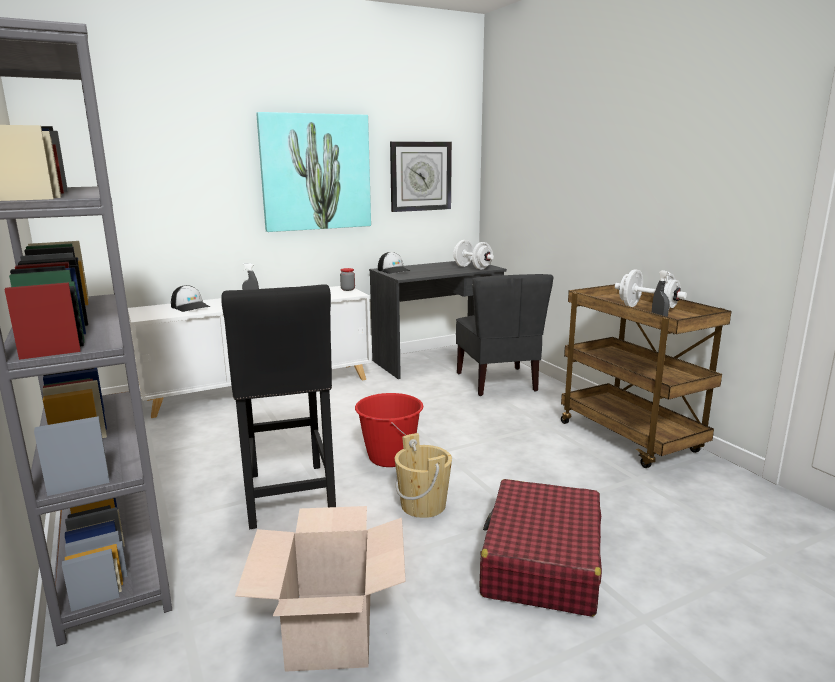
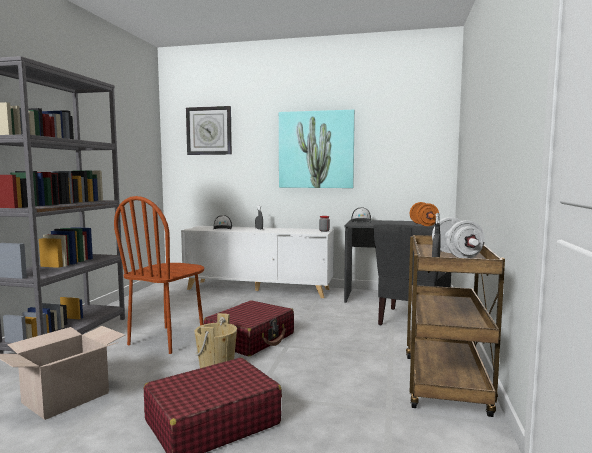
camera: 40 degrees right, 10 degrees down
black stool [221,284,336,529] -> brown chair [114,196,204,354]
red bucket [355,393,423,467] -> red suitcase [204,300,294,356]
wall clock [390,141,452,212] -> wall clock moved to [186,106,232,155]
white dumbbell [453,240,494,269] -> orange dumbbell [410,202,439,226]

